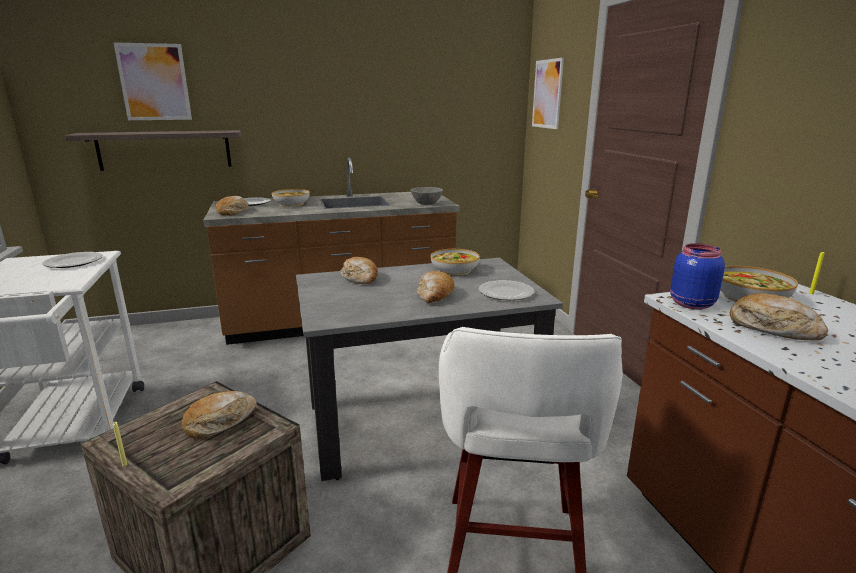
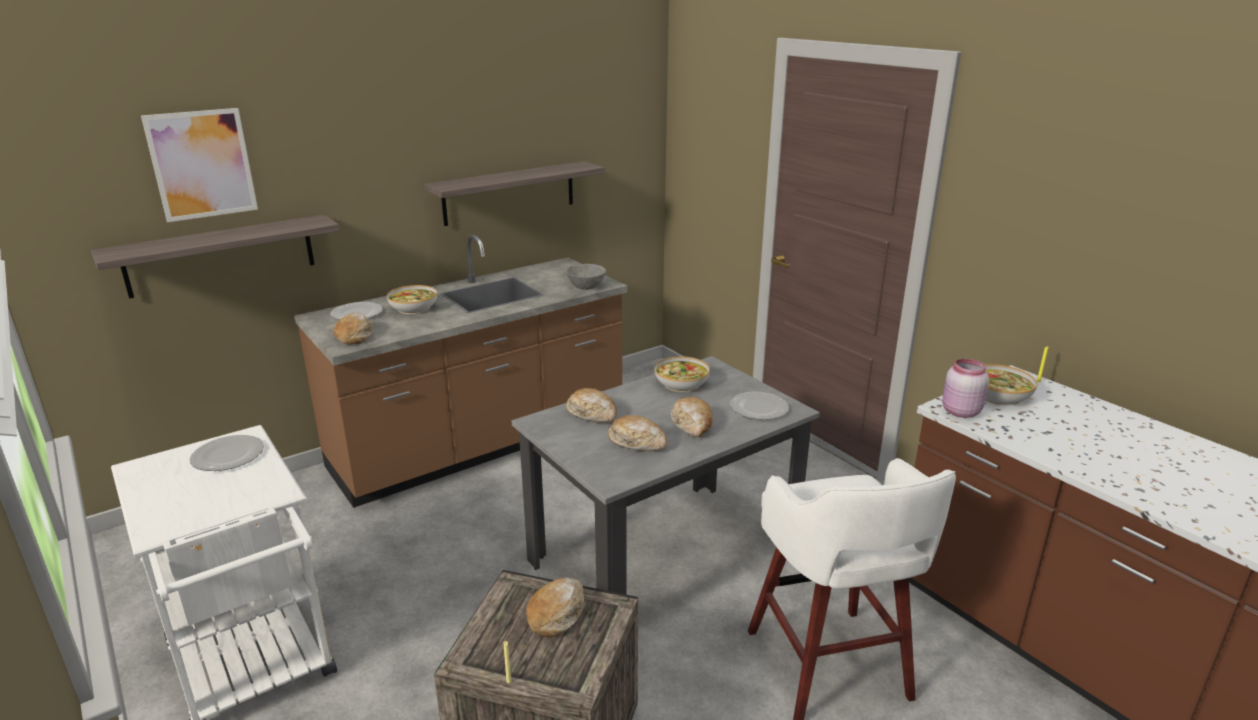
camera: 20 degrees left, 5 degrees up
picture [532,58,564,129] -> none
blue jar [670,243,725,309] -> pink jar [942,359,989,418]
bread [730,293,828,340] -> bread moved to [608,415,667,451]
none -> shelf [424,161,605,226]

